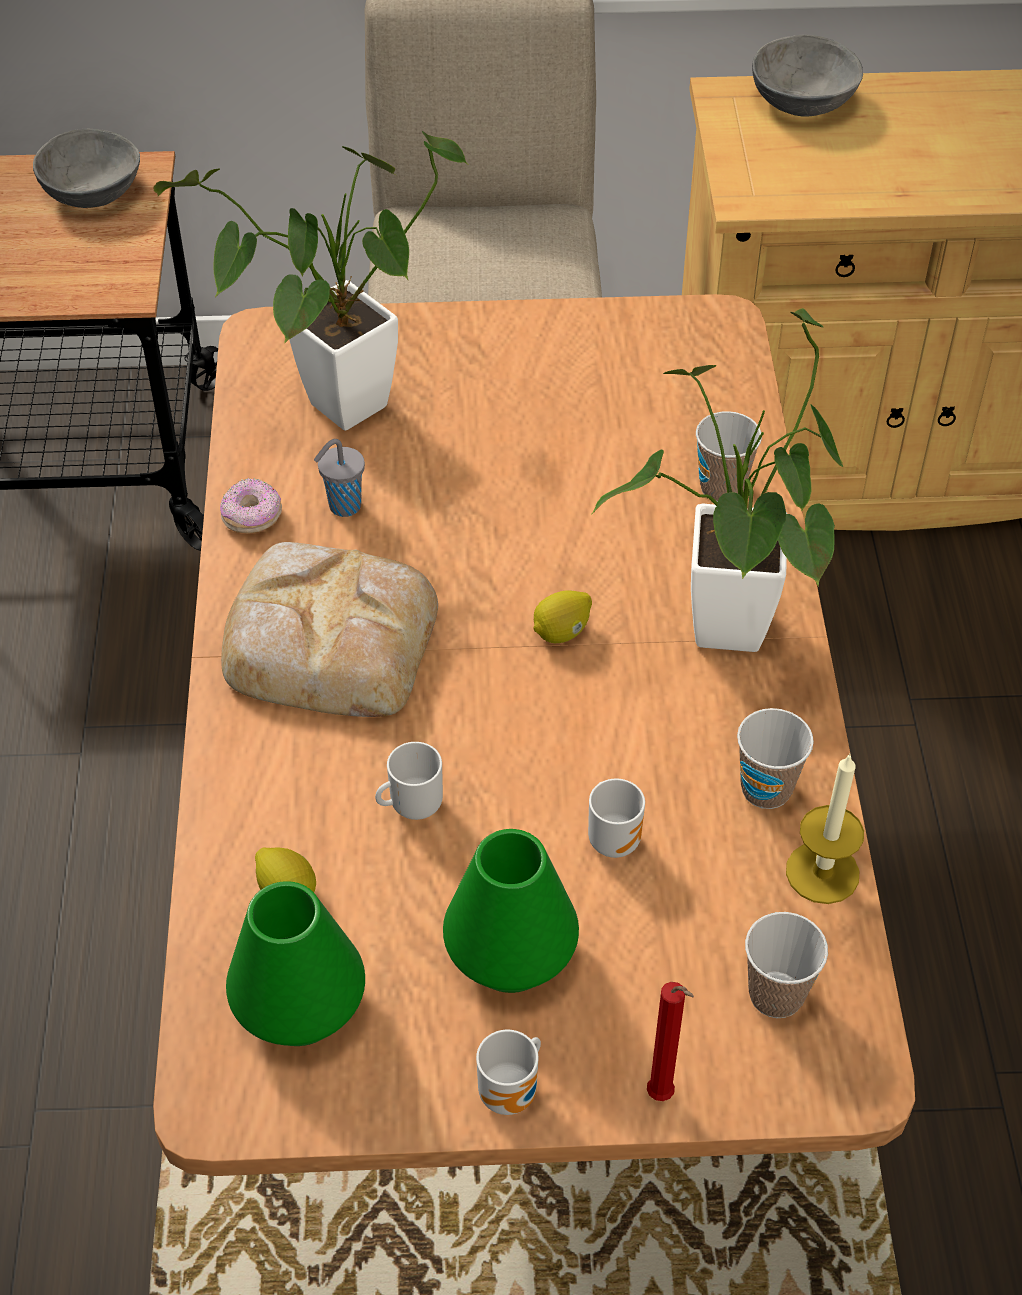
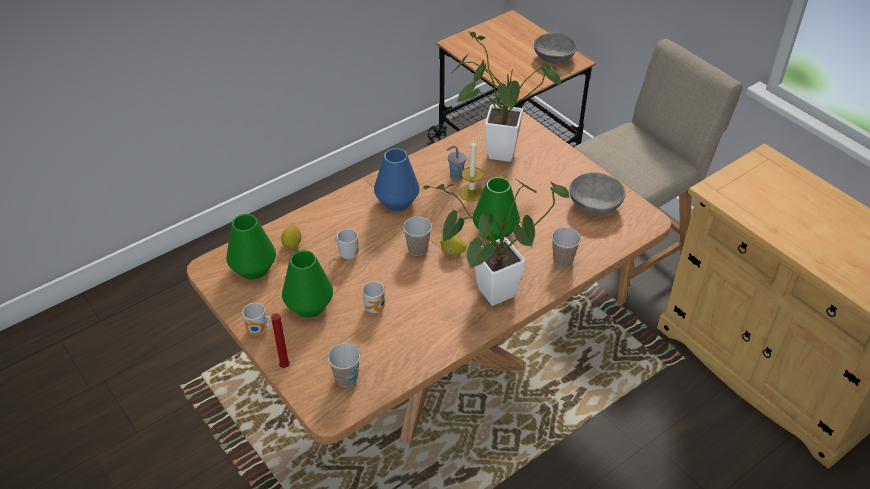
camera: 55 degrees right, 5 degrees down
donut [220,478,282,534] -> none
bread [221,542,438,717] -> blue vase [374,148,420,211]
cup [737,708,814,809] -> cup moved to [403,217,432,256]
grey bowl [752,35,863,117] -> grey bowl moved to [569,172,625,215]
candle [786,754,864,904] -> candle moved to [459,140,483,202]
none -> green vase [473,177,520,240]

